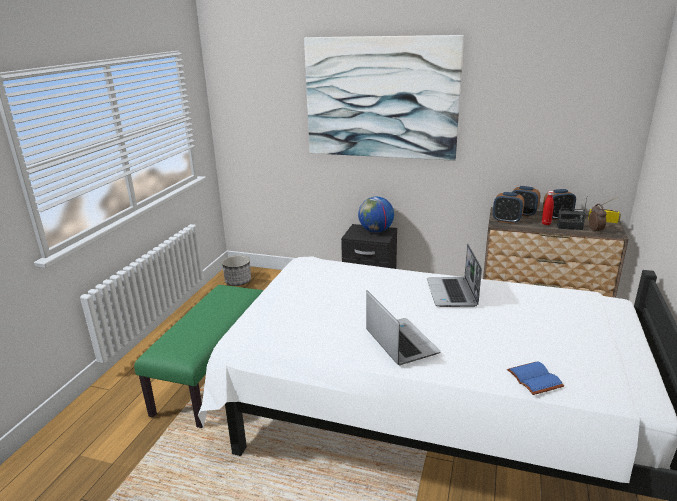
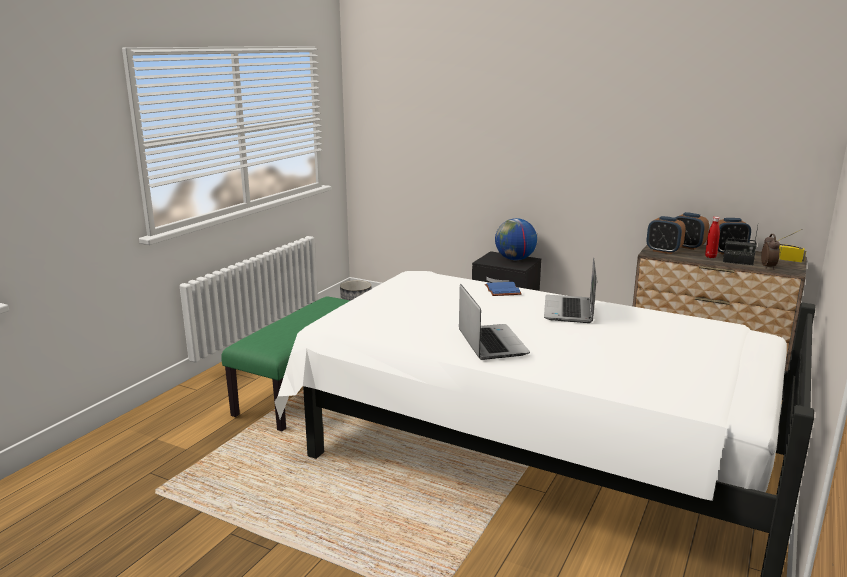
camera: 10 degrees right, 5 degrees down
picture [304,35,464,161] -> none
blue book [507,361,564,395] -> blue book moved to [485,282,521,296]

